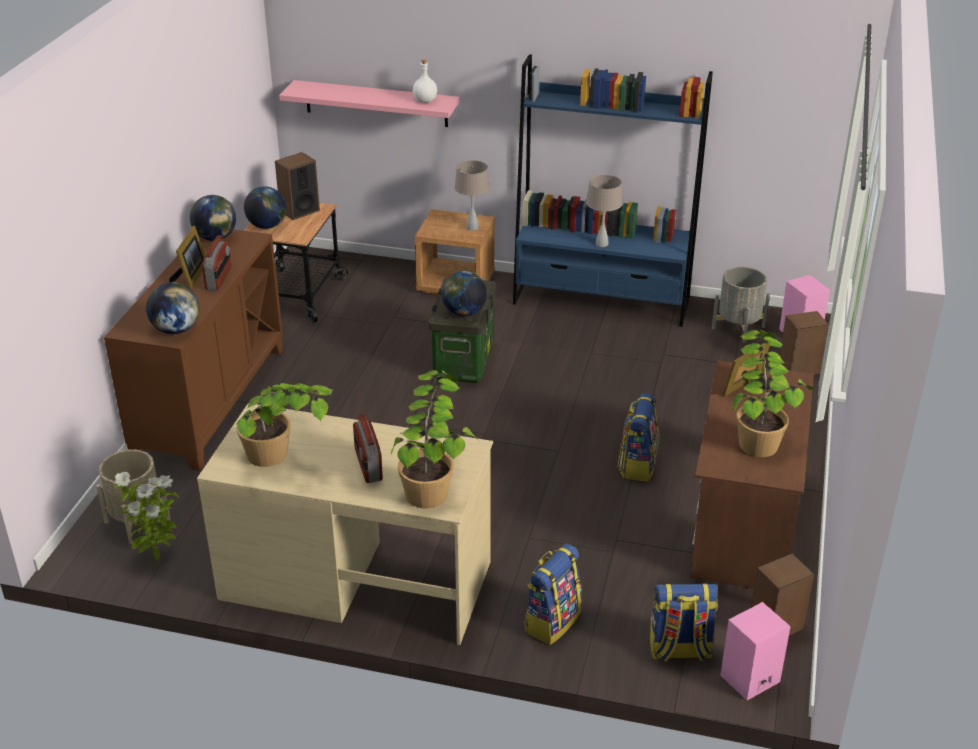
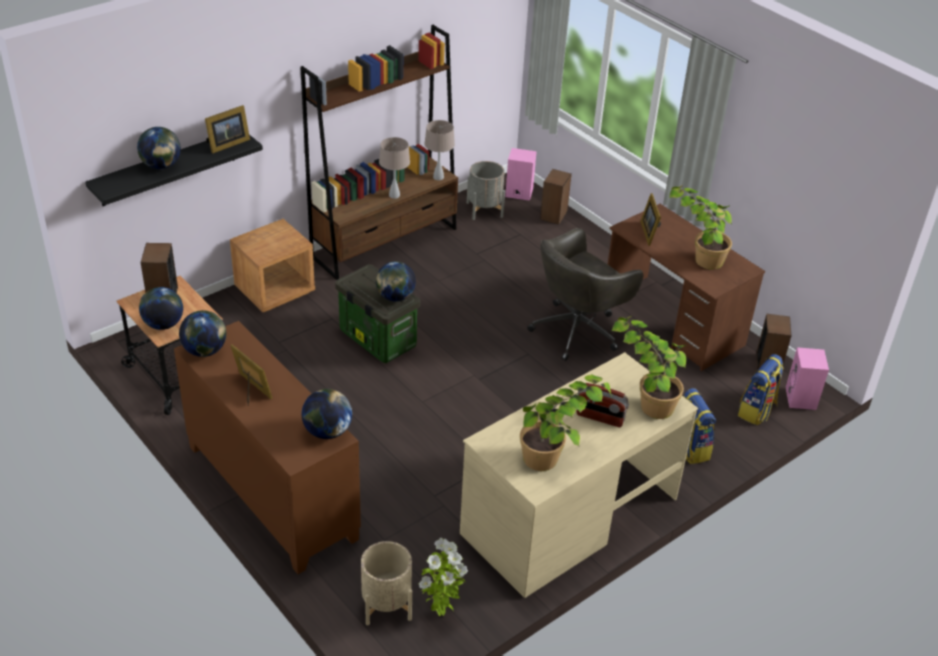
camera: 55 degrees left, 5 degrees up
radio [202,235,231,291] -> none
pink shelf [279,80,460,127] -> black shelf [85,135,263,206]
white bottle [413,60,437,103] -> picture frame [205,105,250,154]
beige table lamp [455,160,490,231] -> beige table lamp moved to [424,120,455,180]
blue bookcase [513,54,713,327] -> brown bookcase [300,25,458,280]
backpack [618,393,659,482] -> grey office chair [527,228,643,361]
none -> globe [137,127,181,169]

